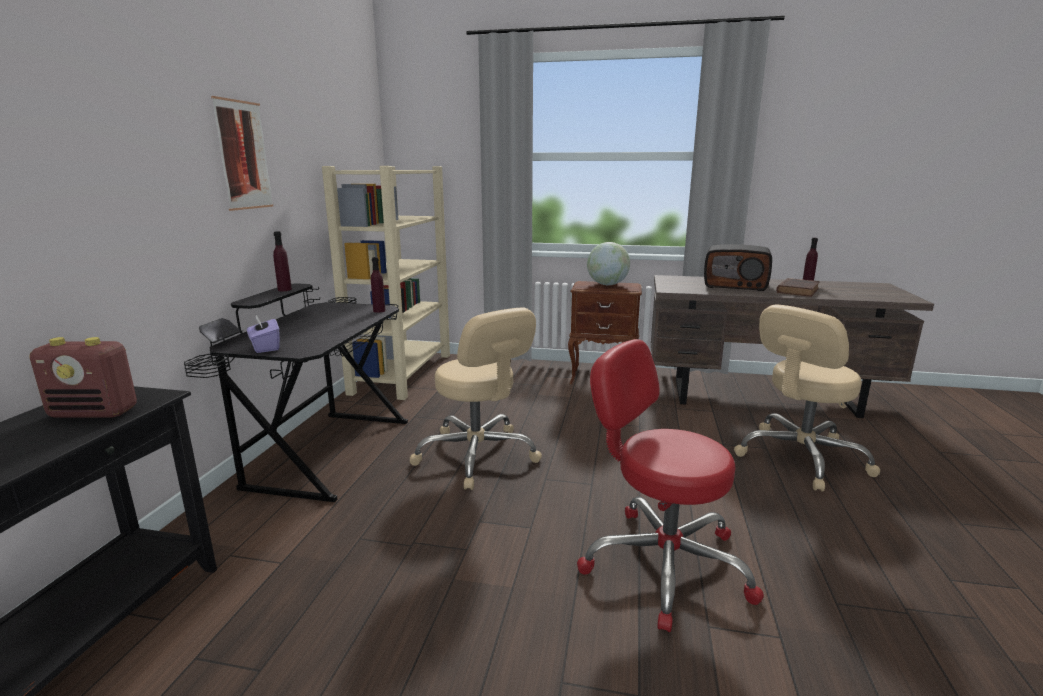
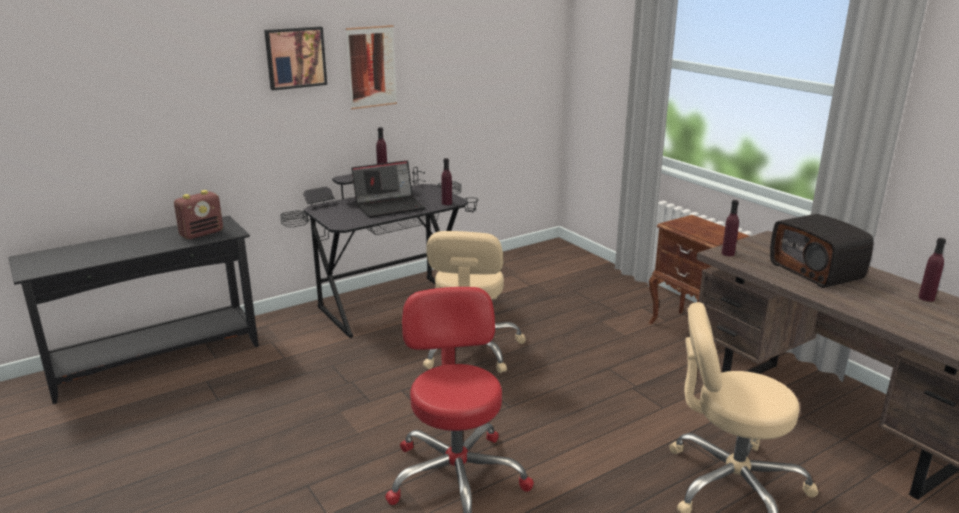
camera: 45 degrees right, 5 degrees up
radio [30,337,137,418] -> radio turned 90 degrees counterclockwise [174,190,223,239]
purple tissue box [247,315,280,353] -> none
beige bookcase [322,166,450,400] -> none
globe [587,242,630,285] -> none
brown book [776,278,820,297] -> none
none -> picture [264,27,327,90]
none -> laptop [351,160,426,218]
none -> purple bottle [722,200,739,256]

